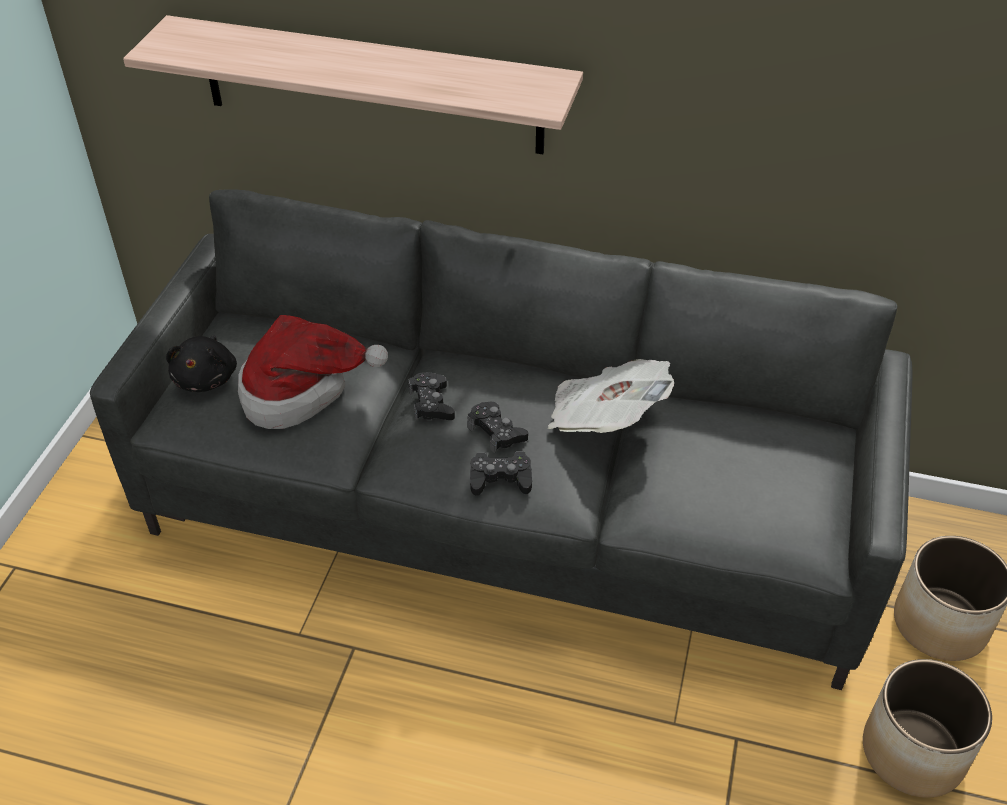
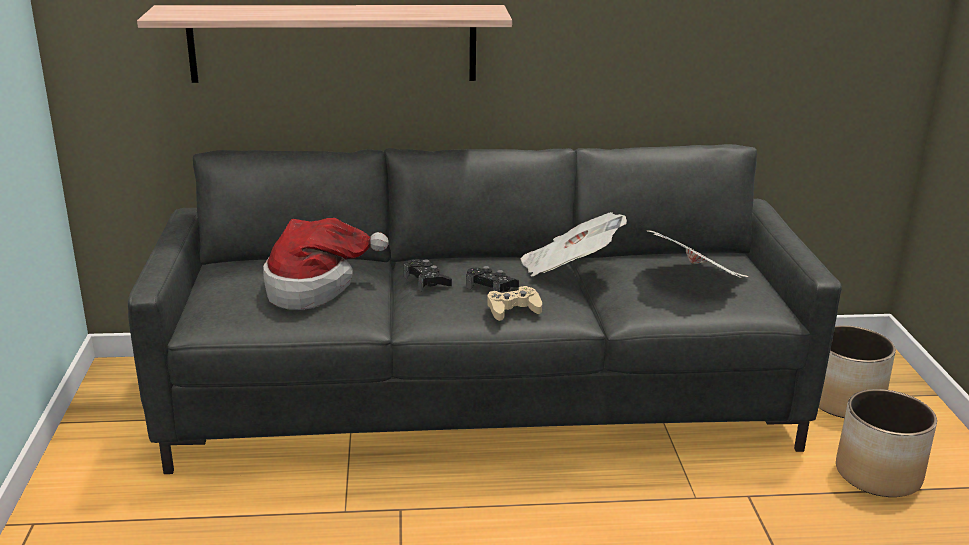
camera: 20 degrees left, 20 degrees down
black plush toy [166,336,237,392] -> none
black game controller [470,451,532,495] -> beige game controller [487,286,542,321]
none -> newspaper [648,230,749,278]

